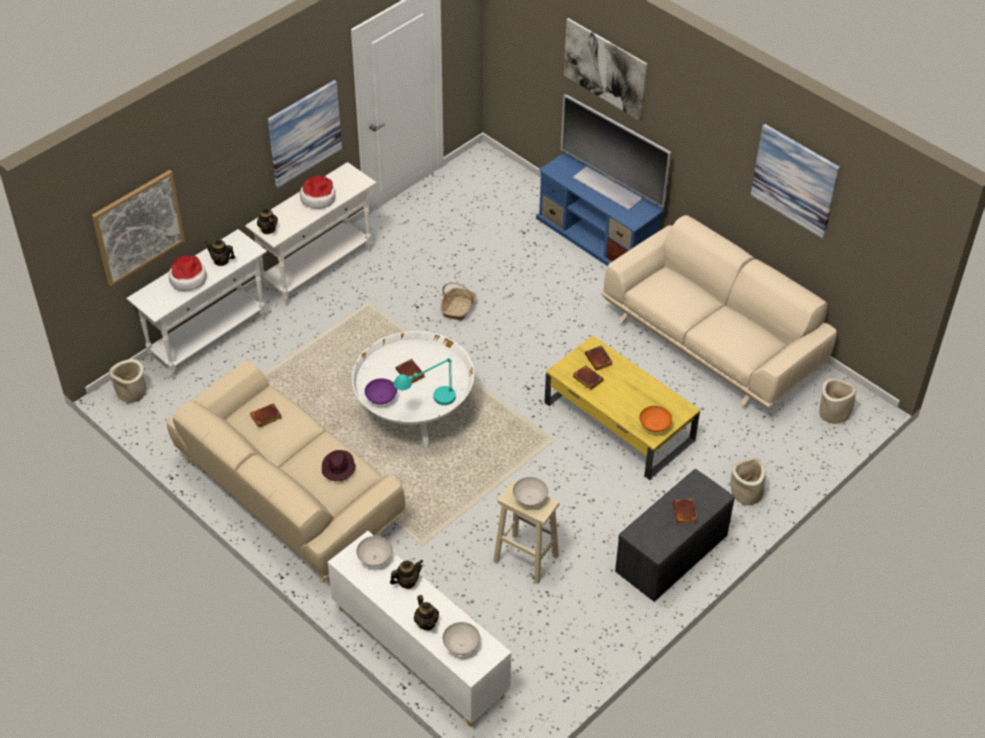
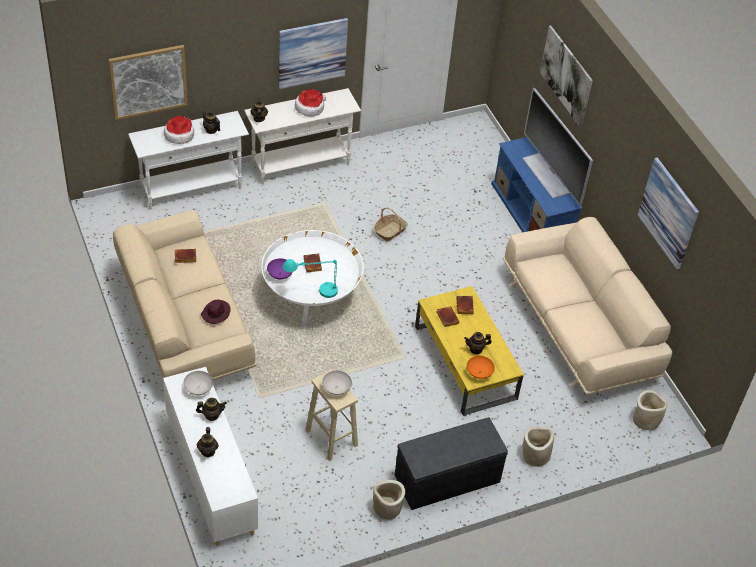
camera: 20 degrees right, 0 degrees up
beige planter [109,359,147,403] -> beige planter moved to [373,480,405,520]
white bowl [443,622,480,655] -> none
brown book [673,498,697,524] -> none
none -> teapot [464,332,491,354]

